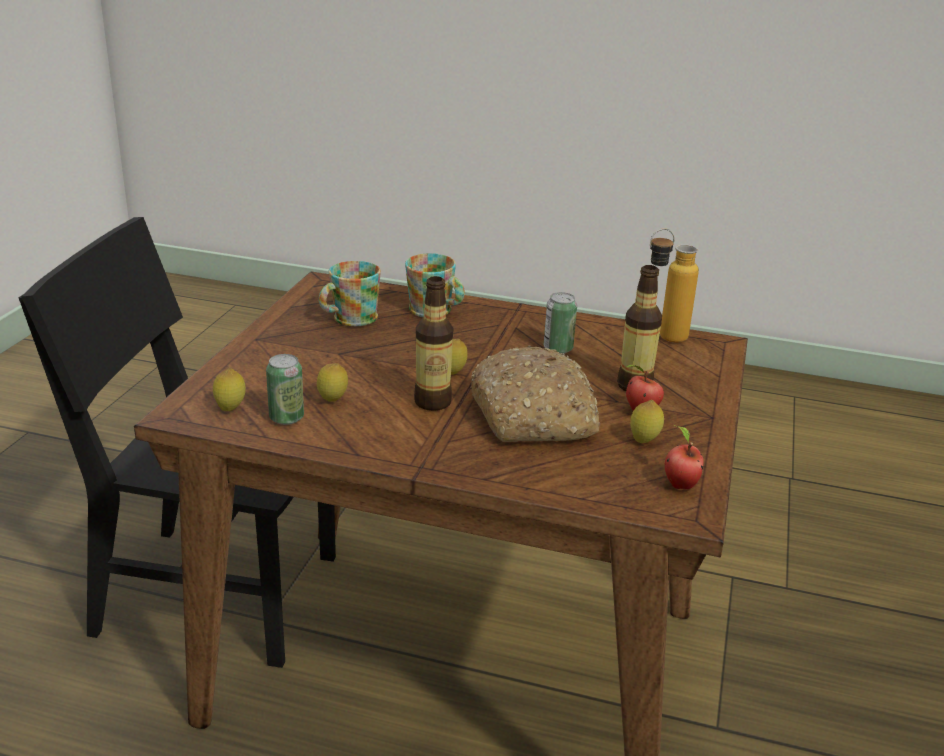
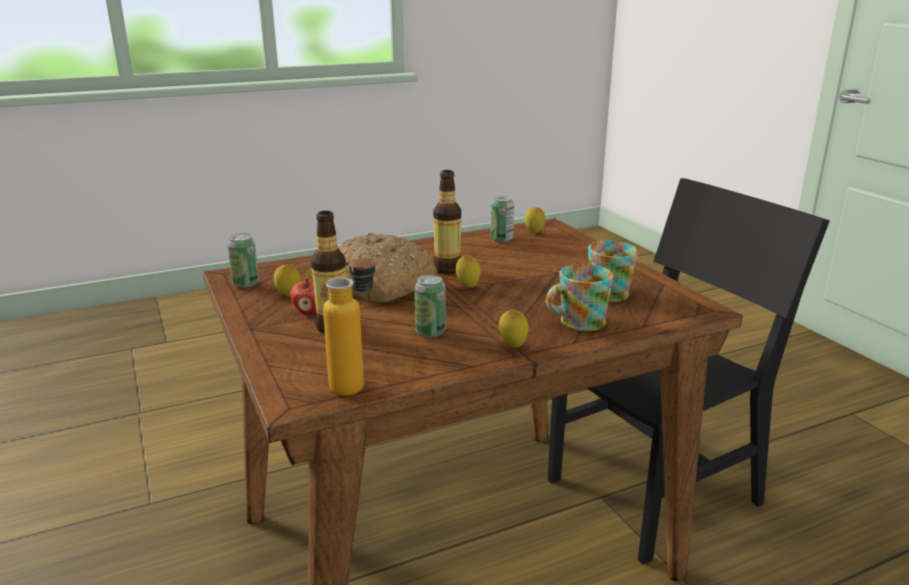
camera: 140 degrees right, 5 degrees down
lemon [317,363,348,402] -> lemon moved to [499,310,529,348]
apple [665,425,704,489] -> can [227,233,259,288]

